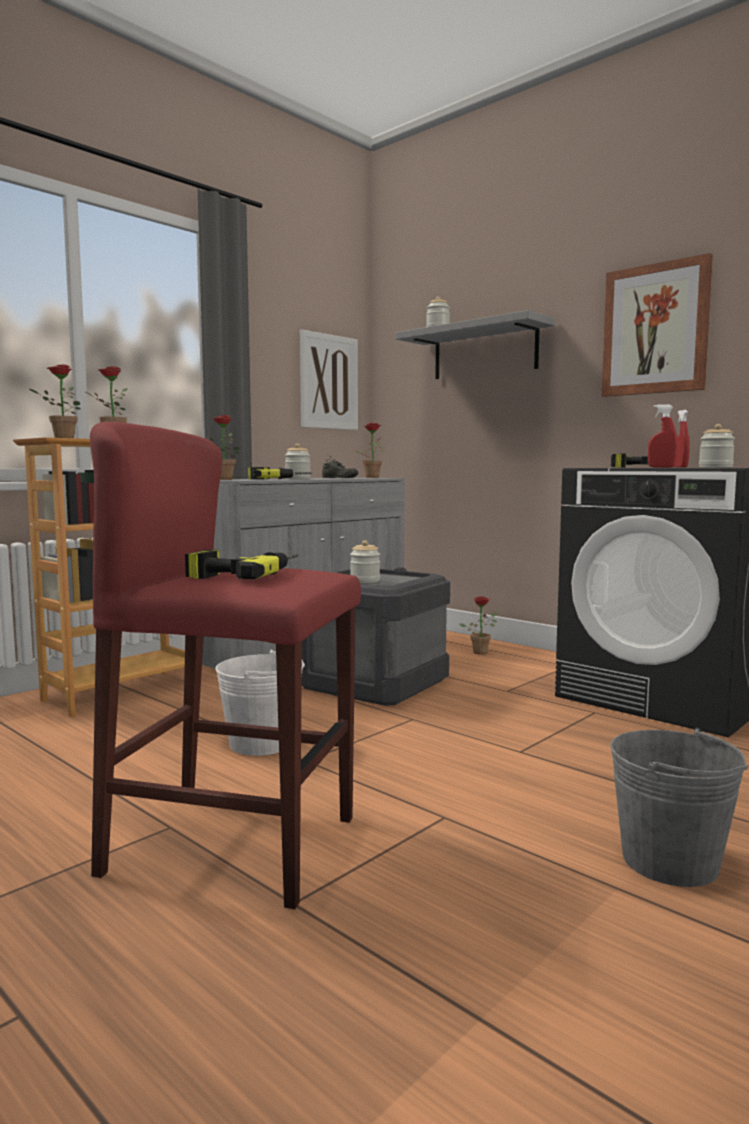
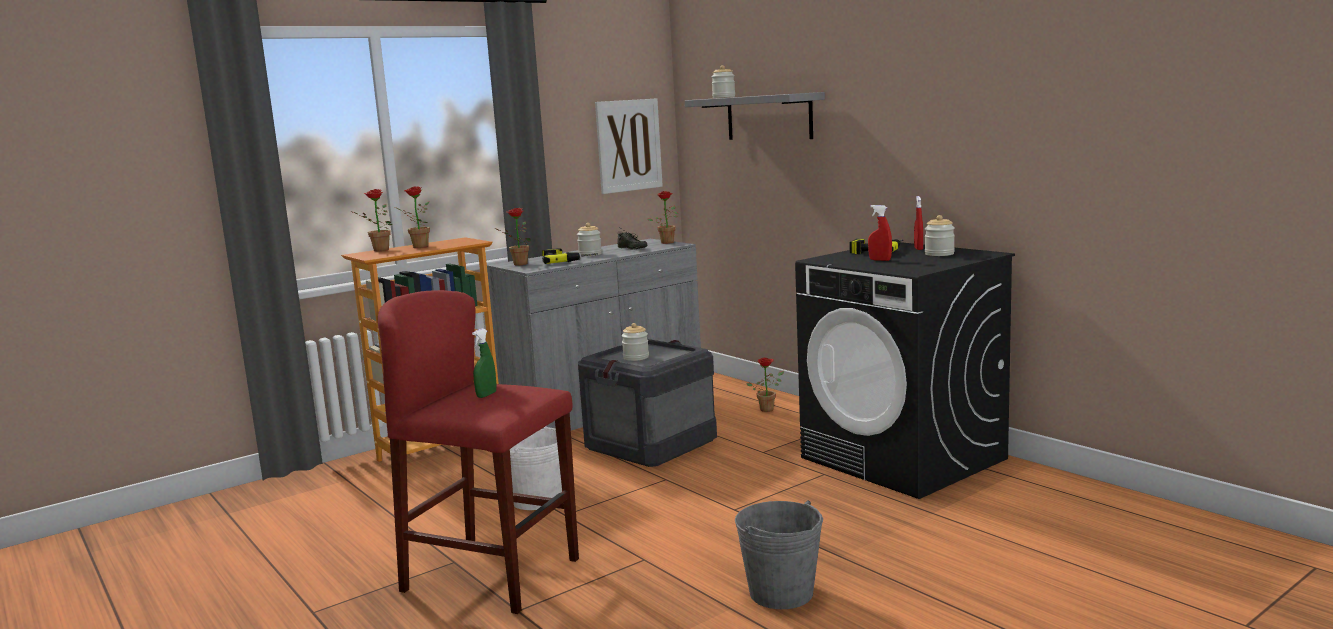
camera: 10 degrees right, 5 degrees up
power drill [185,550,299,579] -> green spray bottle [472,329,496,398]
picture [602,253,713,397] -> none

